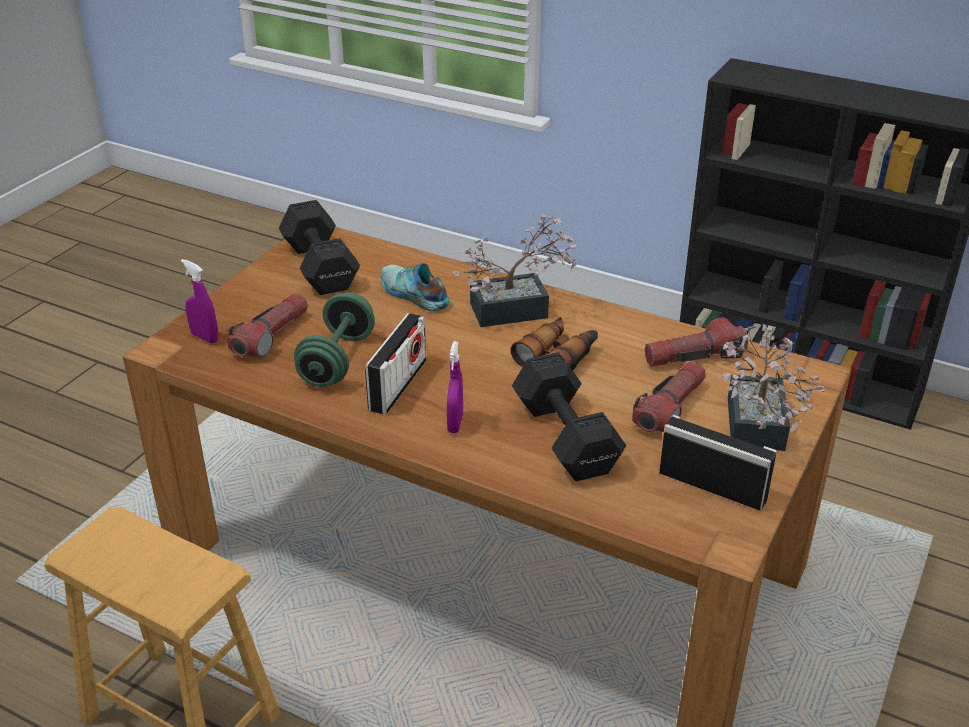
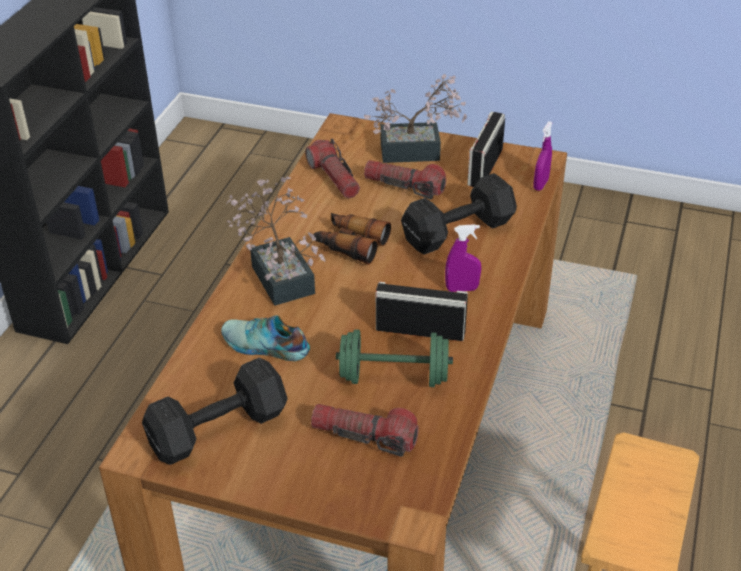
camera: 100 degrees left, 5 degrees up
purple spray bottle [181,259,218,343] -> purple spray bottle moved to [533,121,553,191]
shoe [381,263,449,311] -> shoe turned 75 degrees clockwise [221,315,310,361]

